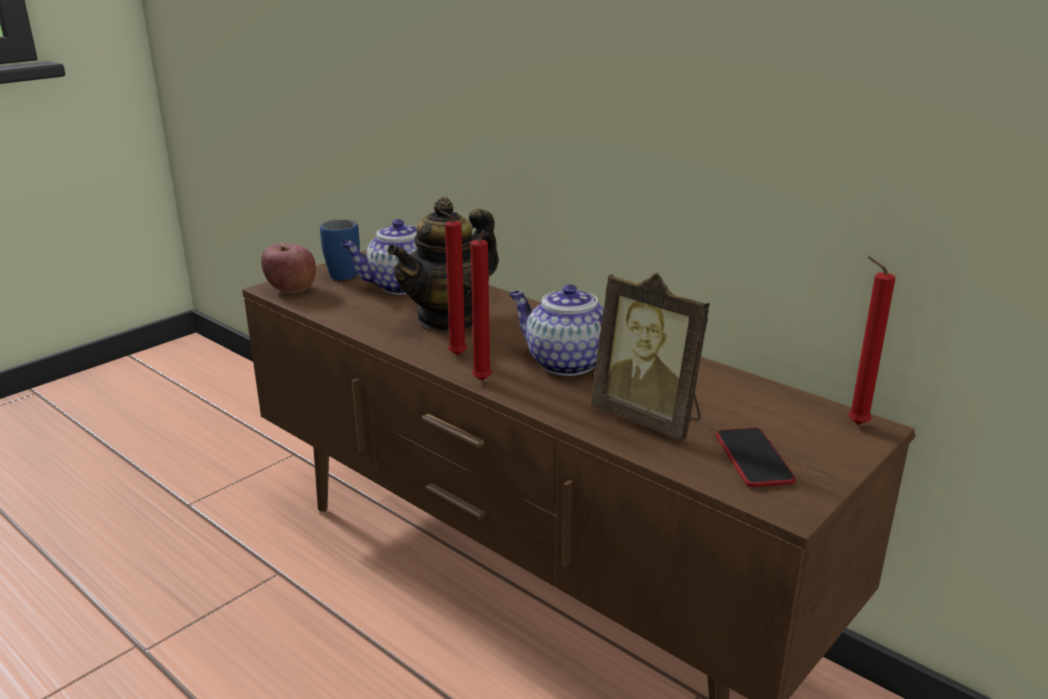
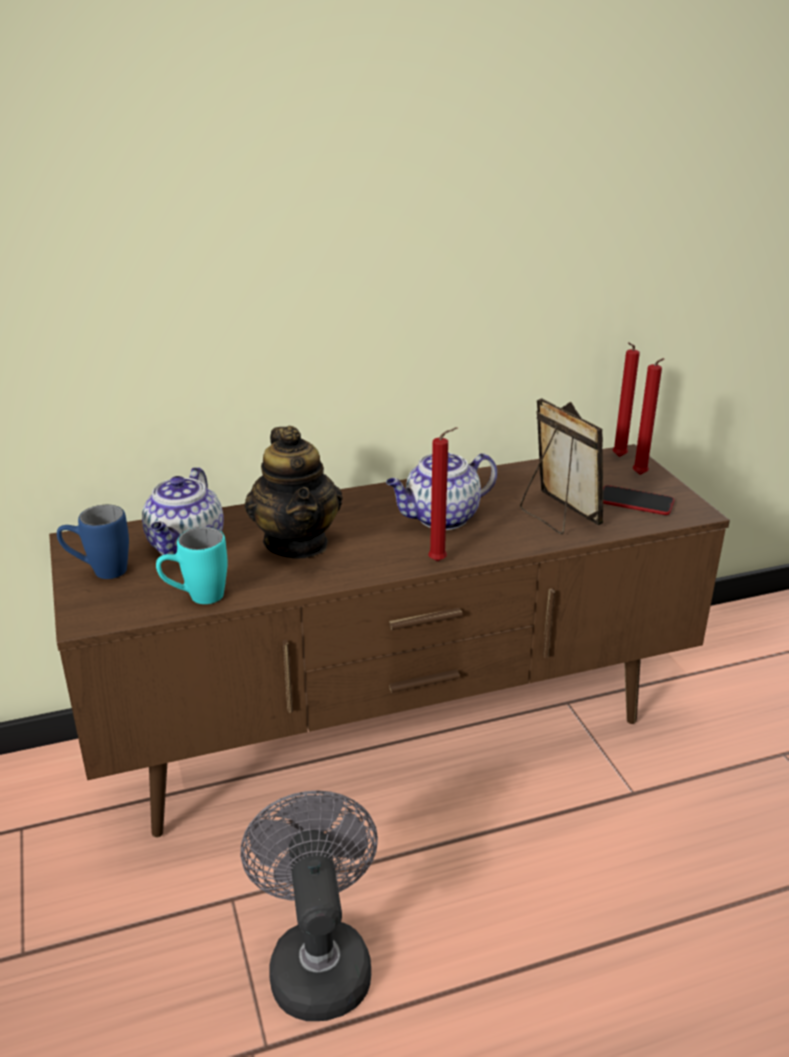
camera: 60 degrees left, 5 degrees up
apple [261,243,316,293] -> none
red candle [439,211,467,355] -> red candle moved to [633,358,664,475]
picture frame [591,273,710,441] -> picture frame turned 105 degrees counterclockwise [520,398,603,534]
none -> turquoise mug [156,527,228,604]
none -> grey fan [241,790,378,1021]

